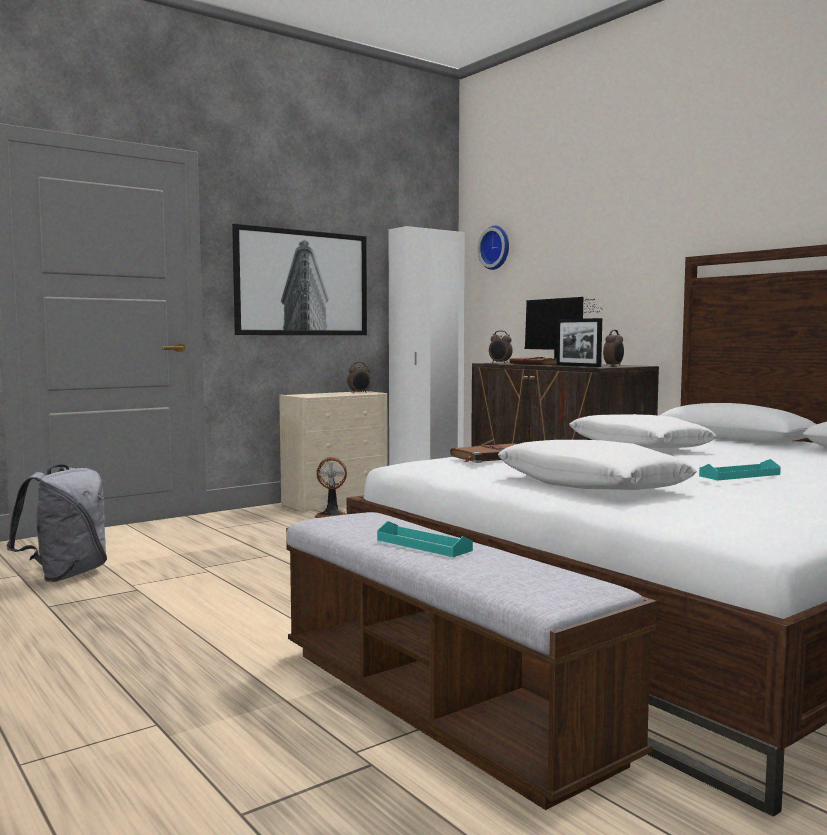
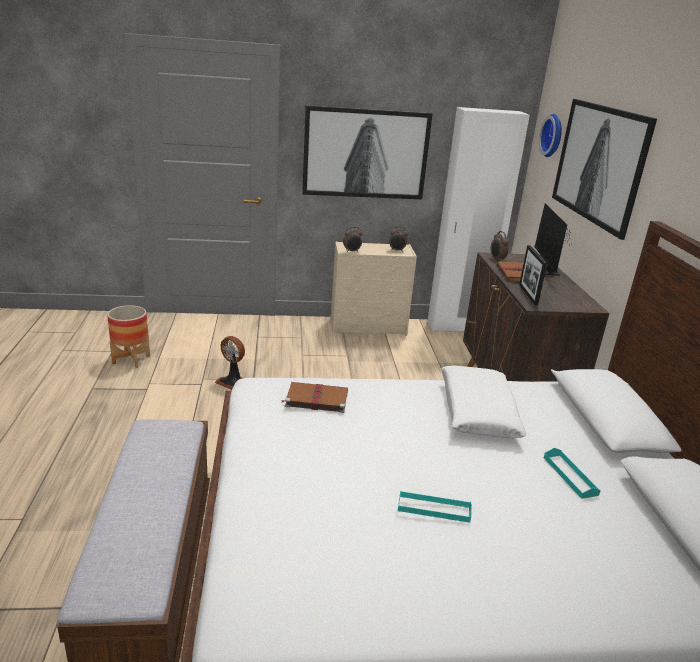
camera: 30 degrees right, 20 degrees up
grey backpack [7,464,107,582] -> planter [107,305,150,368]
fan [315,457,347,518] -> fan moved to [215,336,245,390]
turquoise tray [377,521,473,557] -> turquoise tray moved to [544,448,601,499]
white pillow [498,440,697,490] -> none
alarm clock [603,330,624,366] -> alarm clock moved to [343,227,362,252]
none -> picture [552,99,657,240]

